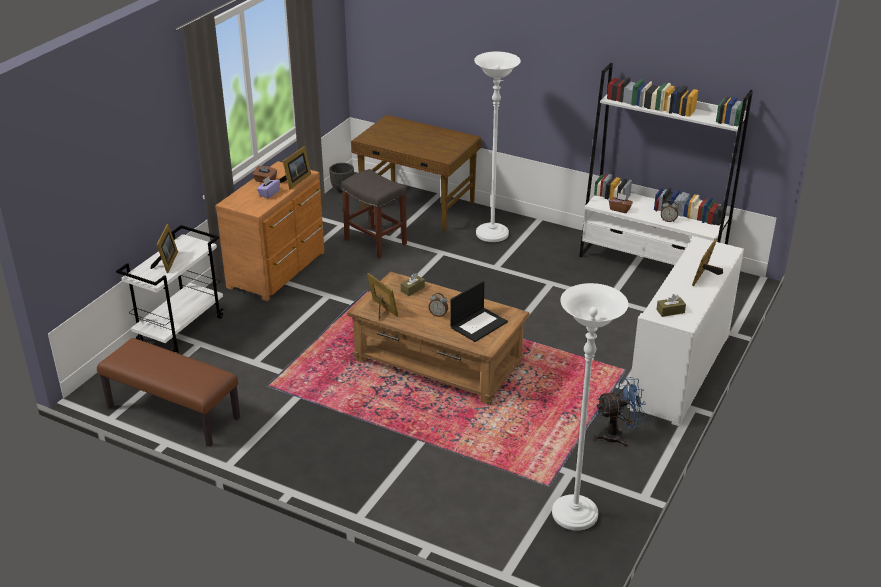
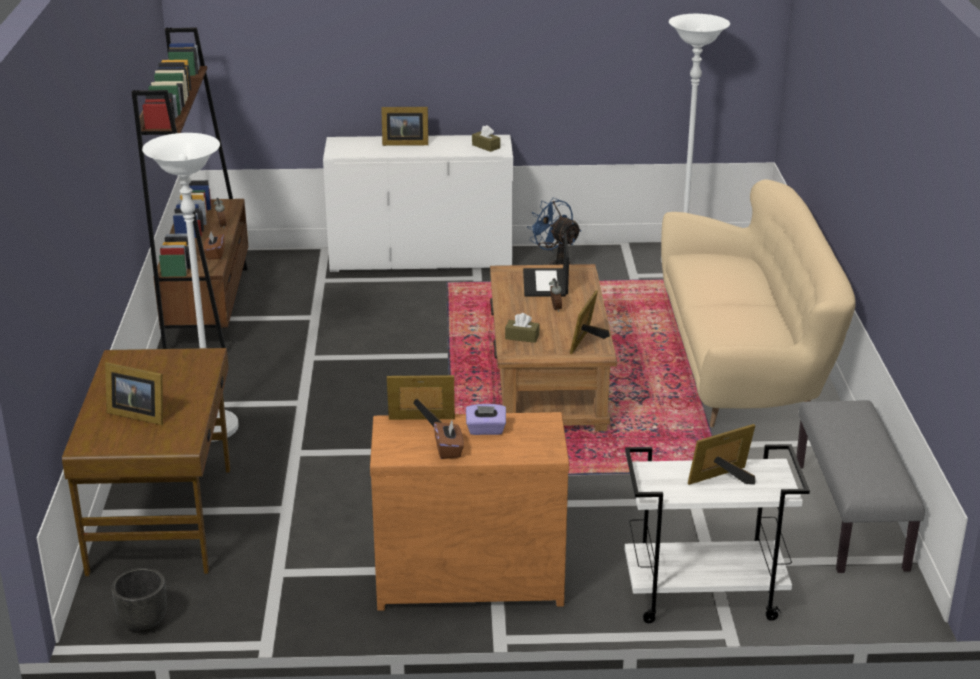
camera: 120 degrees left, 5 degrees down
brown bench [97,338,240,447] -> grey bench [796,400,925,573]
grey stool [341,169,407,259] -> none
laptop [450,281,508,342] -> laptop turned 105 degrees counterclockwise [523,232,569,297]
white bookcase [579,63,753,265] -> brown bookcase [131,27,248,349]
none -> picture frame [105,362,163,425]
none -> beige sofa [661,179,856,427]

